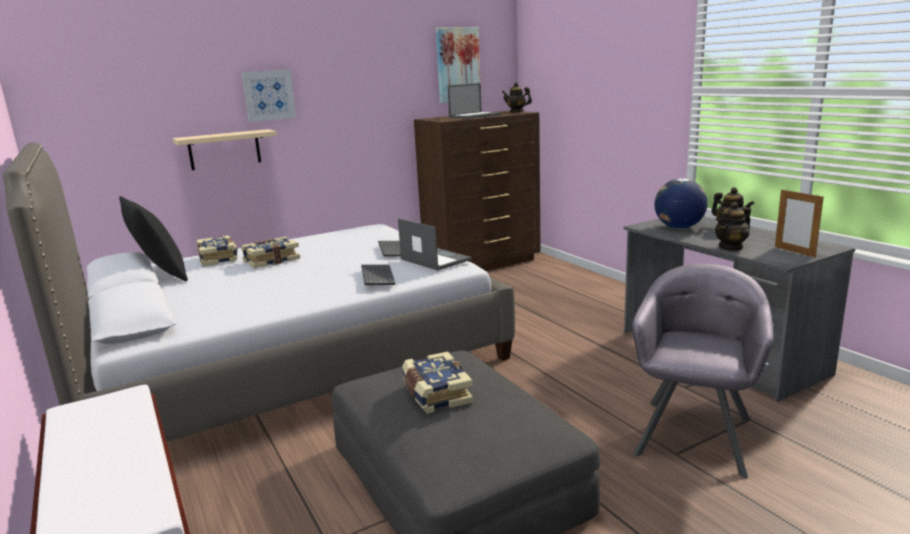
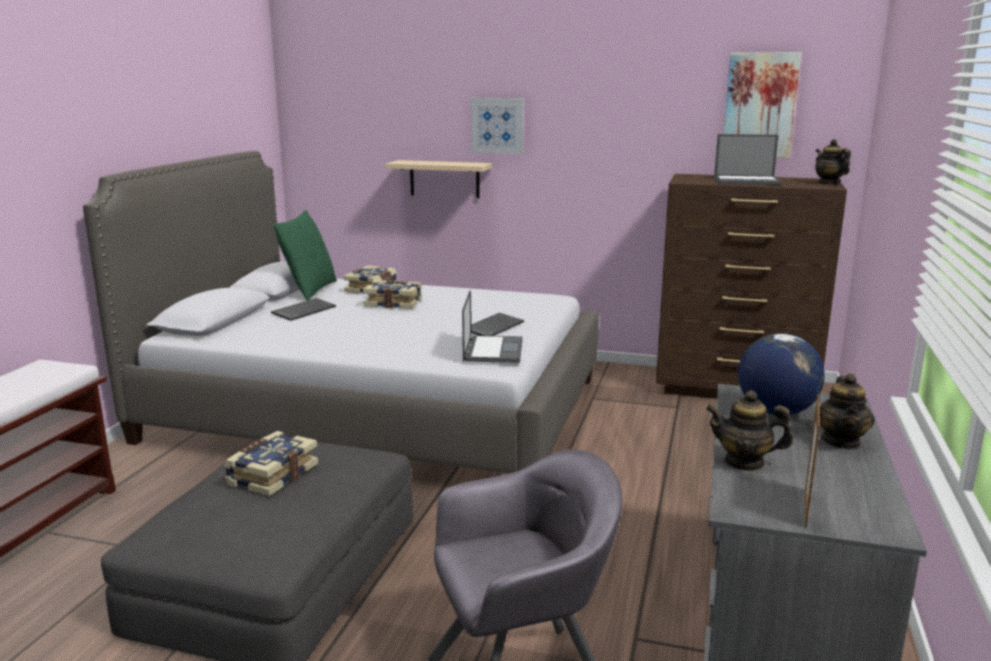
camera: 45 degrees right, 0 degrees up
black pillow [119,196,188,281] -> green pillow [273,210,337,301]
keyboard [361,265,395,285] -> keyboard moved to [271,298,336,321]

